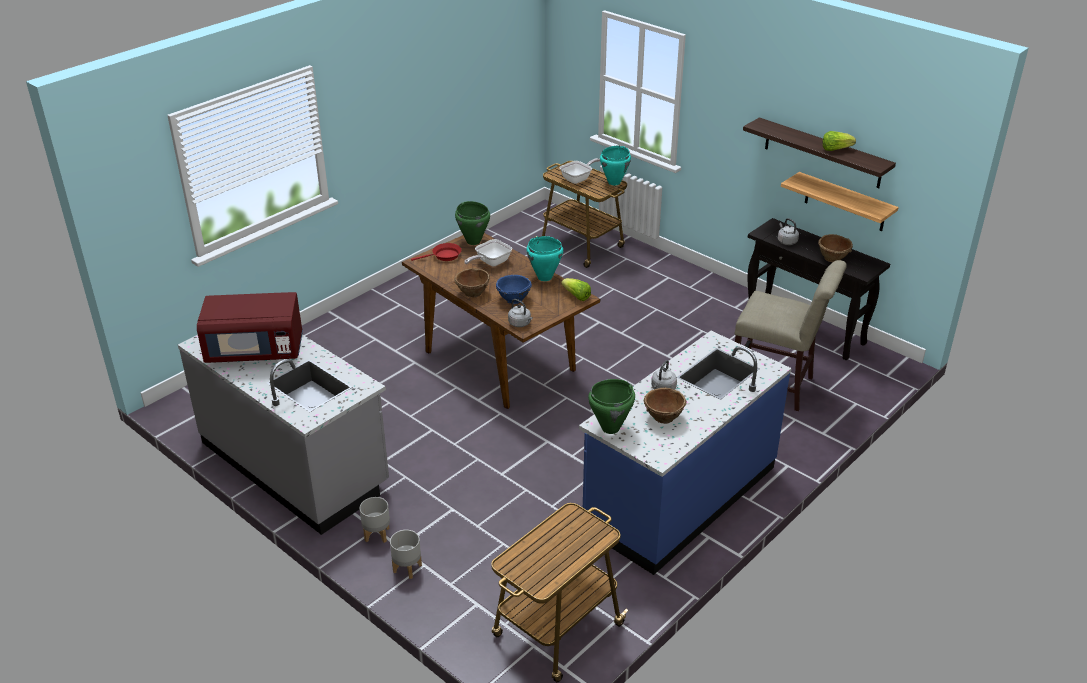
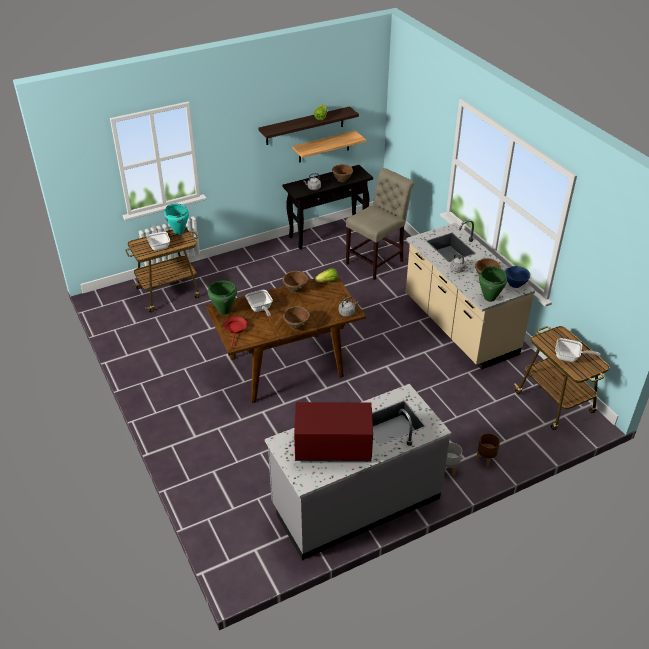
camera: 70 degrees left, 5 degrees up
red microwave [197,292,303,363] -> red microwave turned 105 degrees counterclockwise [294,402,373,461]
grey planter [390,530,422,579] -> brown planter [476,433,500,466]
blue bowl [496,275,531,304] -> blue bowl moved to [504,266,530,288]
turquoise cooking pot [526,236,563,281] -> brown bowl [283,271,308,293]
blue counter [579,331,792,575] -> beige counter [406,220,535,369]
none -> frying pan [555,338,601,362]

